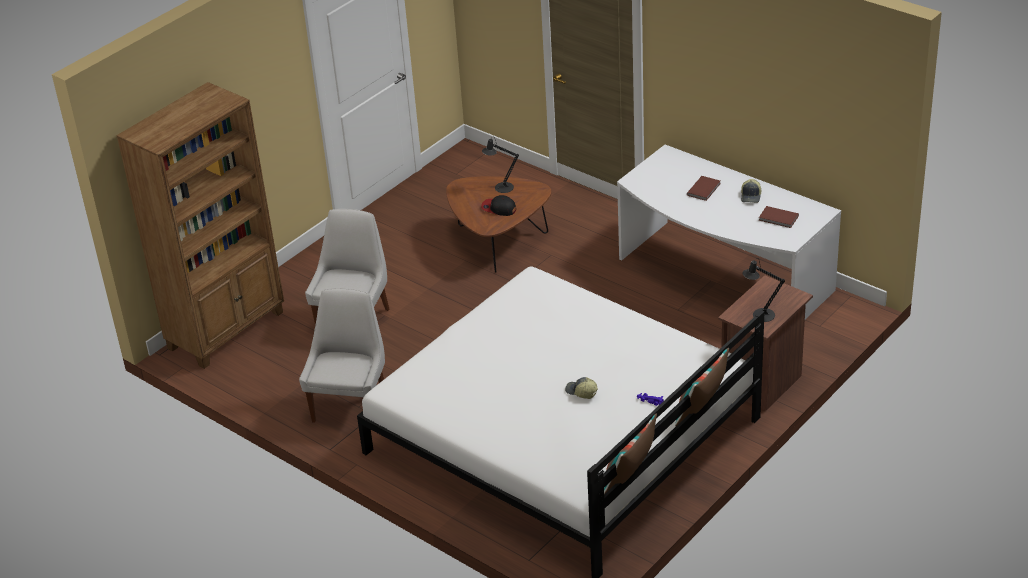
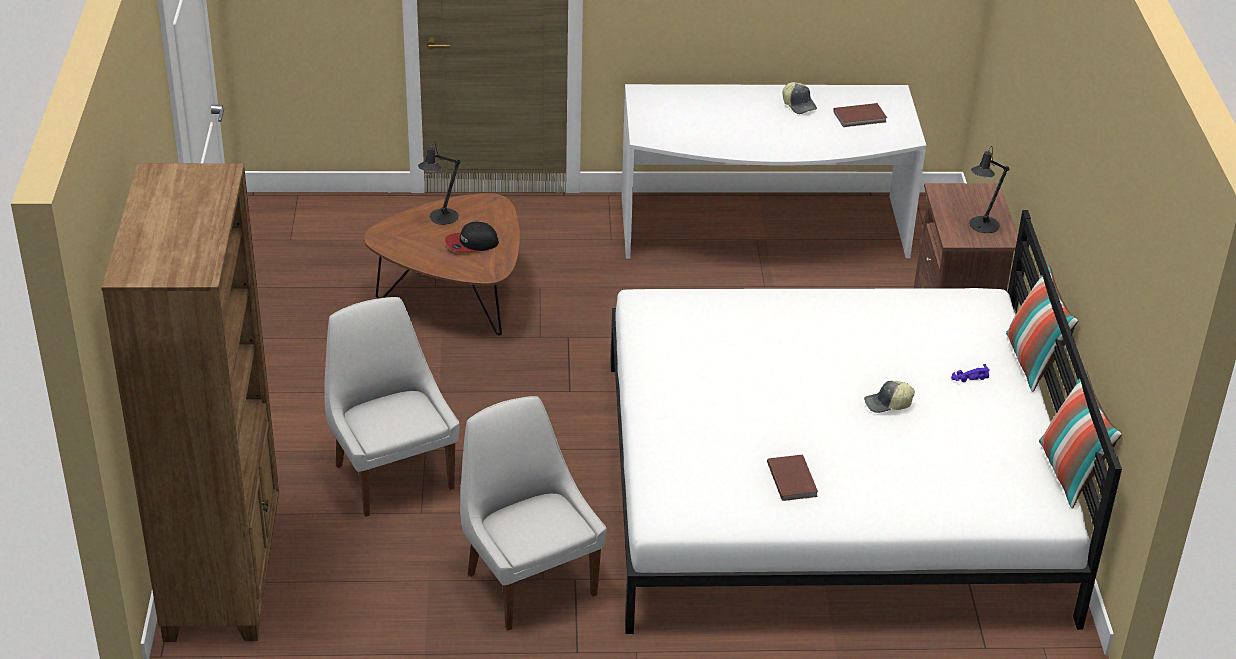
camera: 45 degrees left, 0 degrees up
brown book [687,176,720,201] -> brown book moved to [767,455,818,501]

